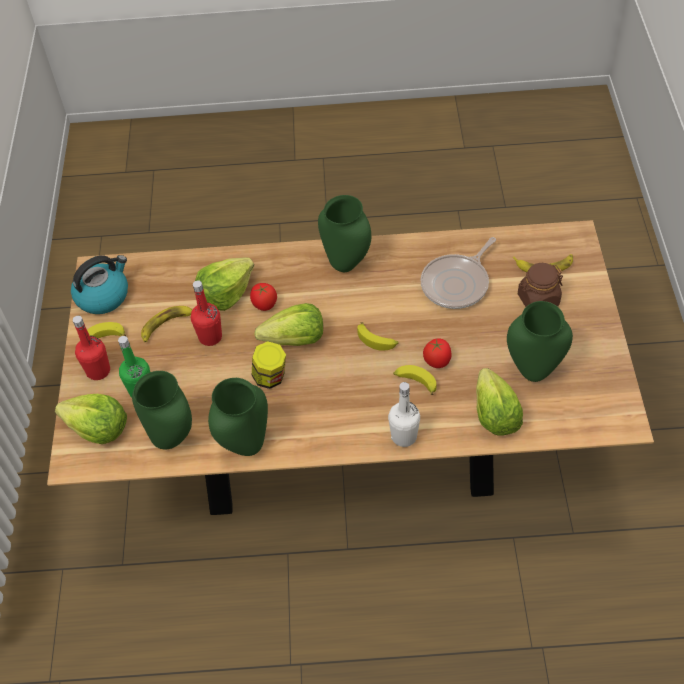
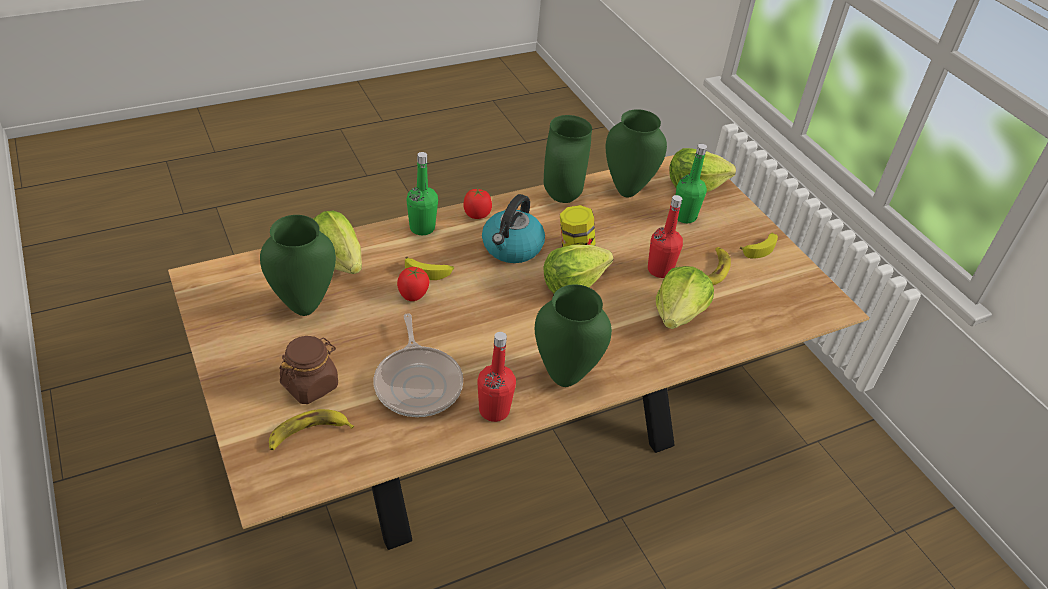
camera: 150 degrees right, 10 degrees down
kettle [71,255,128,314] -> kettle moved to [482,194,545,263]
red bottle [73,316,110,380] -> red bottle moved to [477,332,516,422]
tomato [250,283,277,311] -> tomato moved to [464,188,492,219]
banana [357,322,398,351] -> none
white bottle [388,382,420,447] -> green bottle [406,152,438,235]
frying pan [421,237,496,309] -> frying pan turned 150 degrees clockwise [374,313,463,417]

